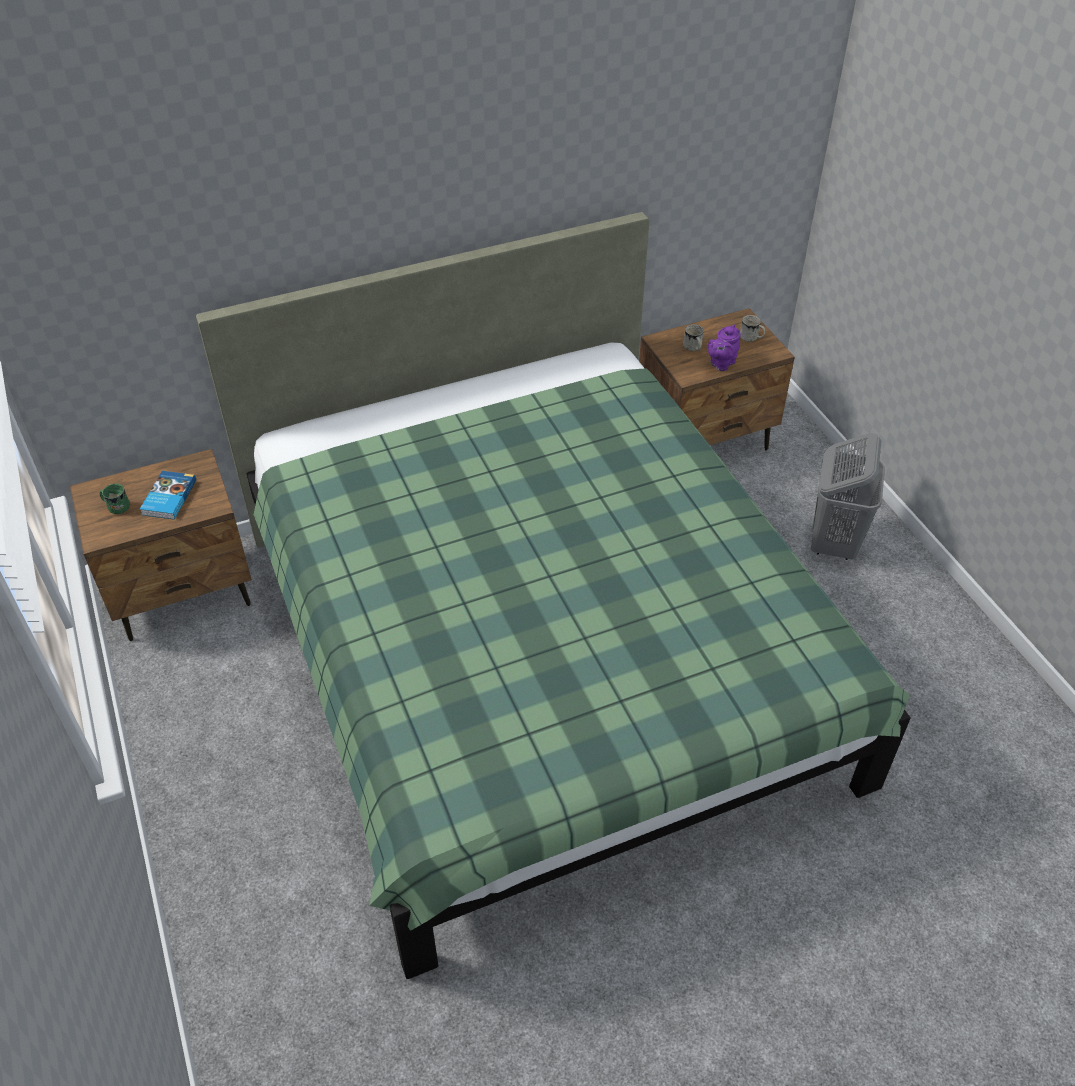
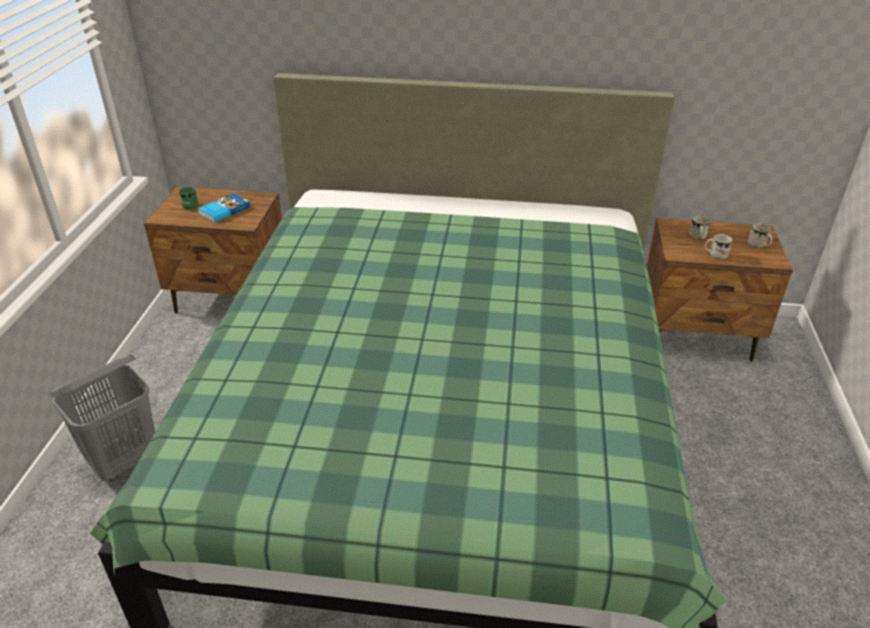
camera: 30 degrees right, 10 degrees down
purple teapot [708,325,741,371] -> white mug [704,234,733,259]
grey laundry basket [811,433,885,560] -> grey laundry basket moved to [50,354,155,481]

